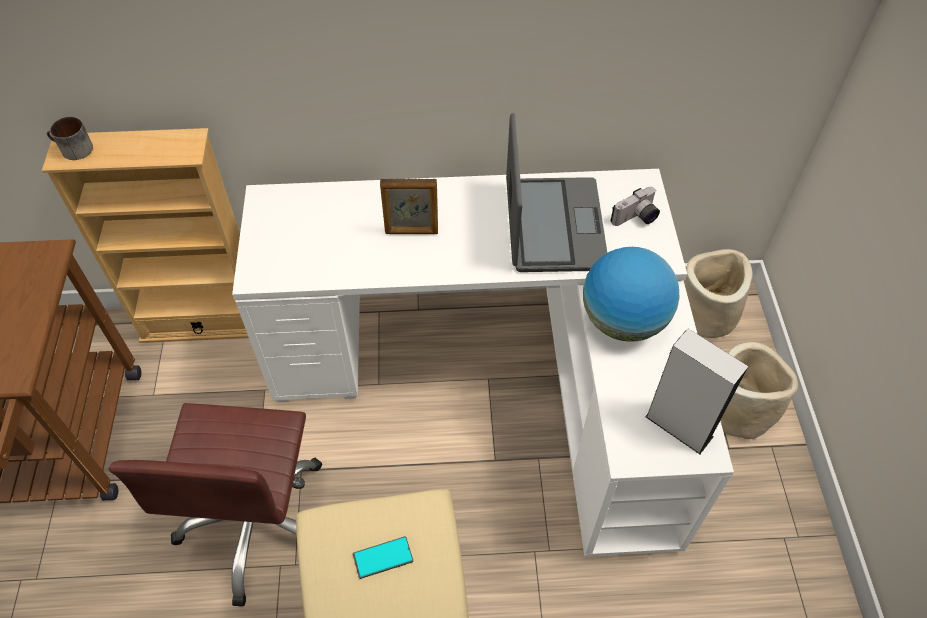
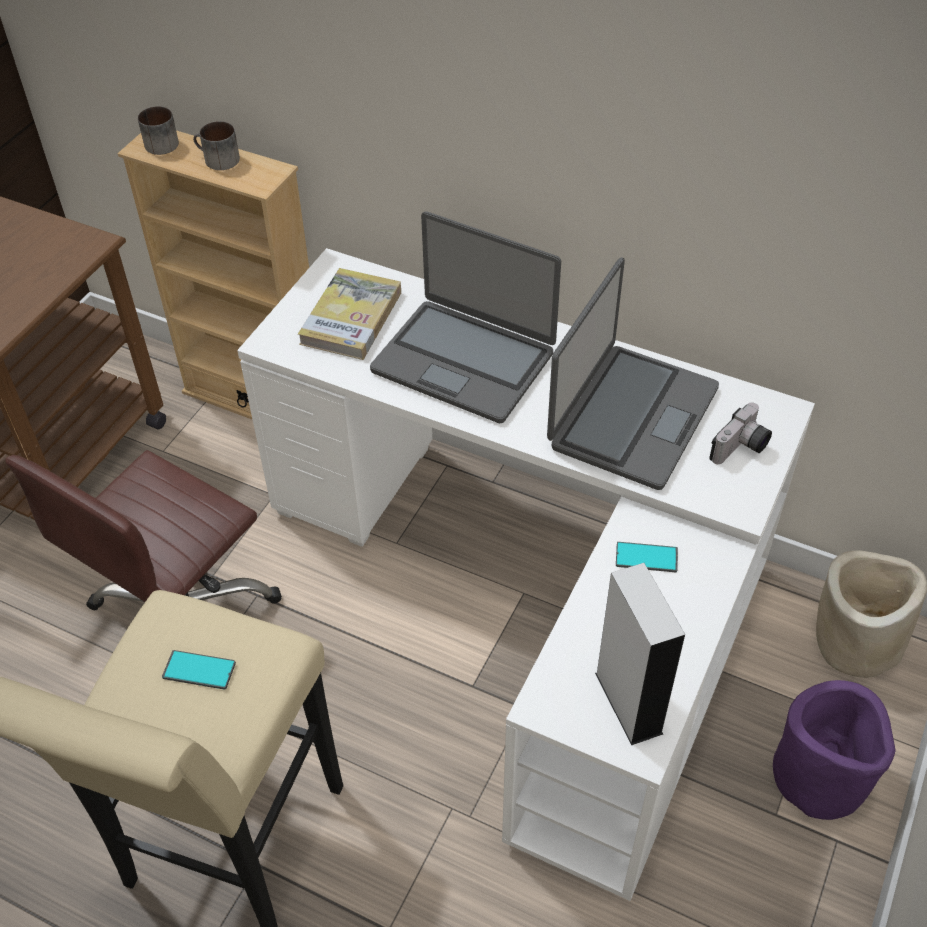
camera: 30 degrees right, 5 degrees down
picture frame [380,179,438,234] -> laptop [370,211,561,423]
globe [583,247,679,342] -> phone [616,542,678,572]
camera [611,187,660,226] -> camera turned 45 degrees counterclockwise [710,402,772,464]
beige planter [720,342,798,439] -> purple planter [773,680,896,820]
none -> mug [193,121,240,170]
none -> book [298,268,401,360]

